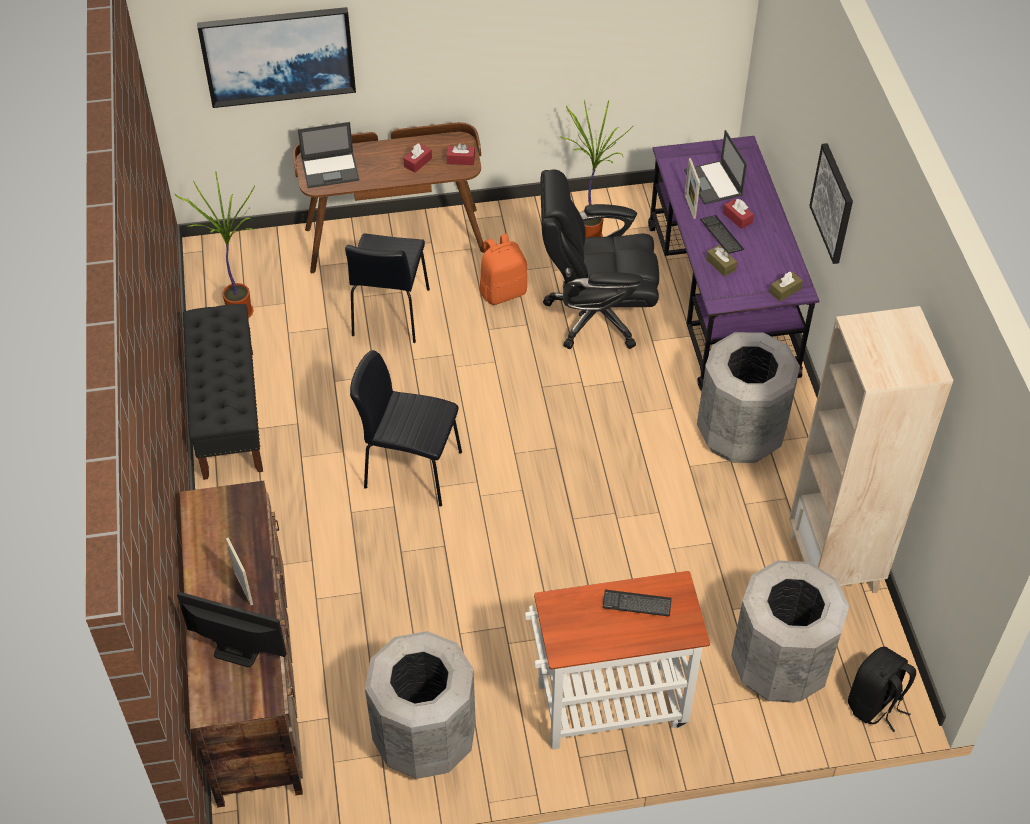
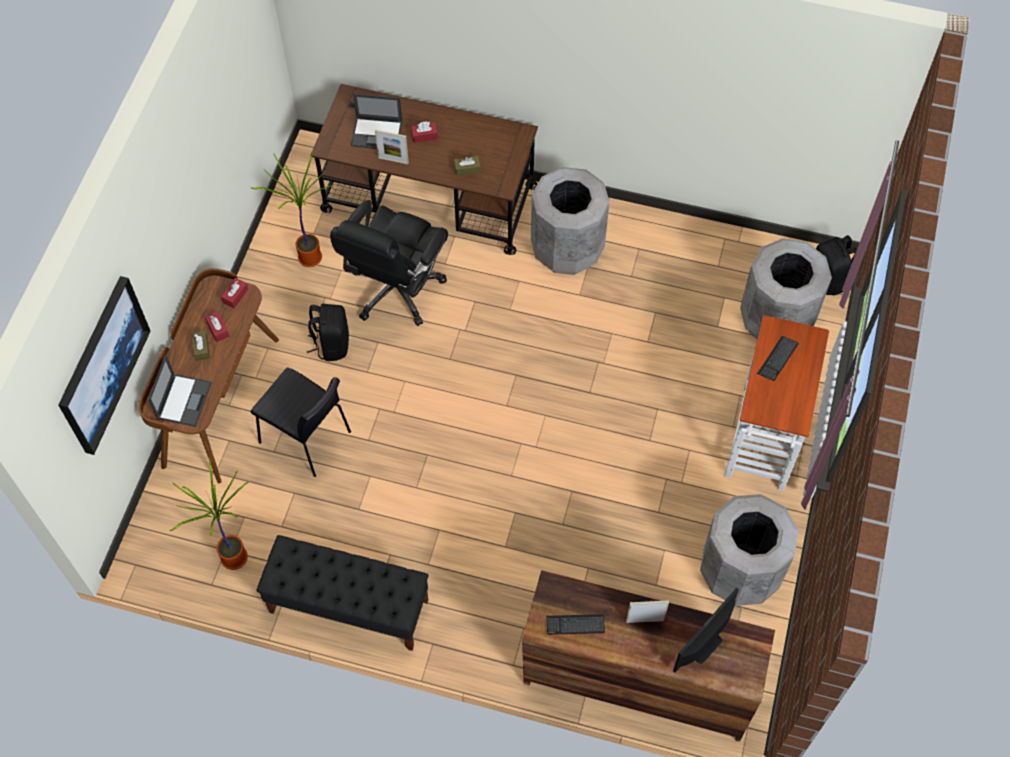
camera: 65 degrees left, 10 degrees up
black chair [350,350,462,507] -> none
orange backpack [479,234,527,305] -> black backpack [307,304,349,361]
purple desk [648,136,819,391] -> brown desk [310,84,538,255]
keyboard [700,215,745,254] -> keyboard moved to [546,614,605,635]
brown tissue box [769,271,803,301] -> brown tissue box moved to [191,330,210,361]
beige bookcase [789,306,953,593] -> none
picture [809,143,853,264] -> none

